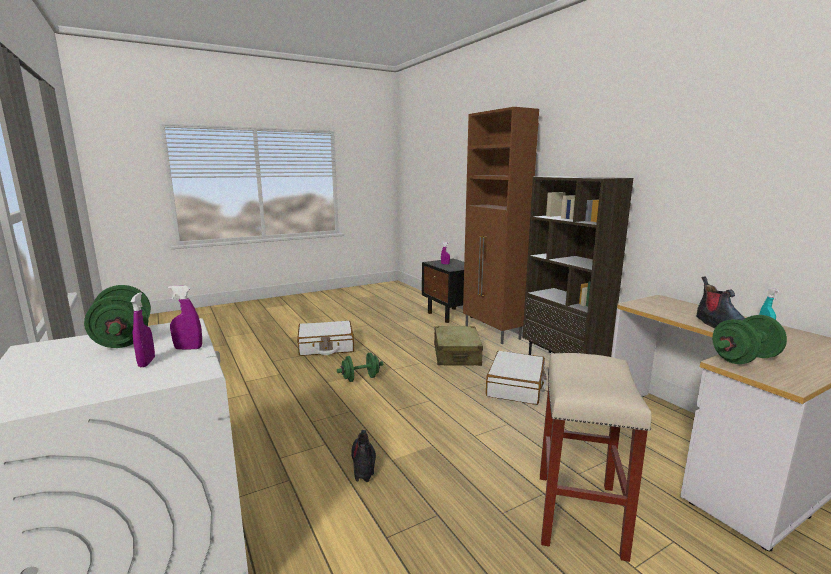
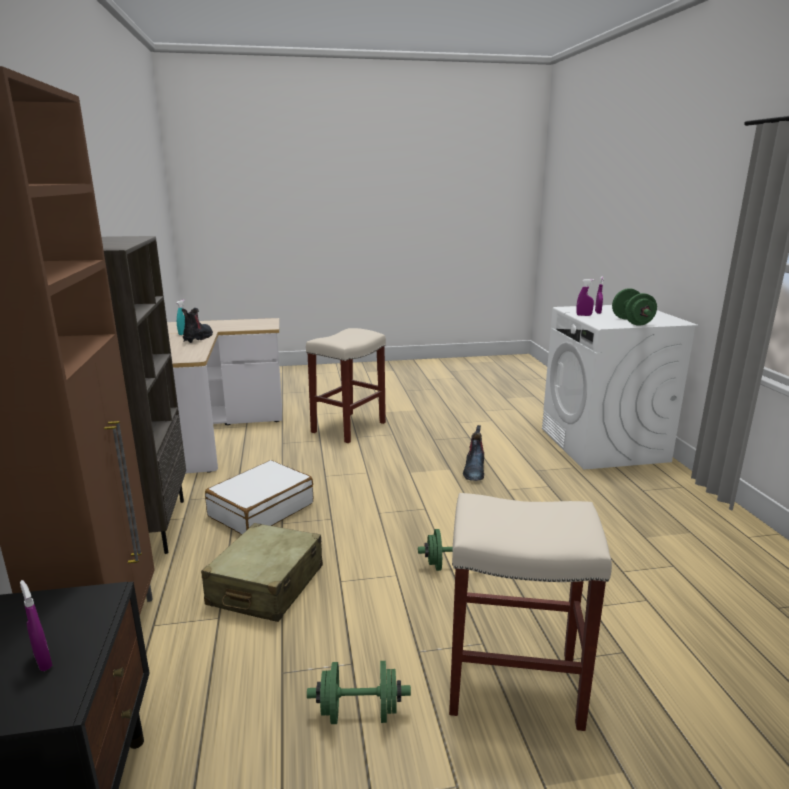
camera: 160 degrees left, 5 degrees up
white suitcase [297,321,354,356] -> beige stool [449,493,612,731]
green dumbbell [712,315,787,364] -> green dumbbell moved to [307,661,411,724]

